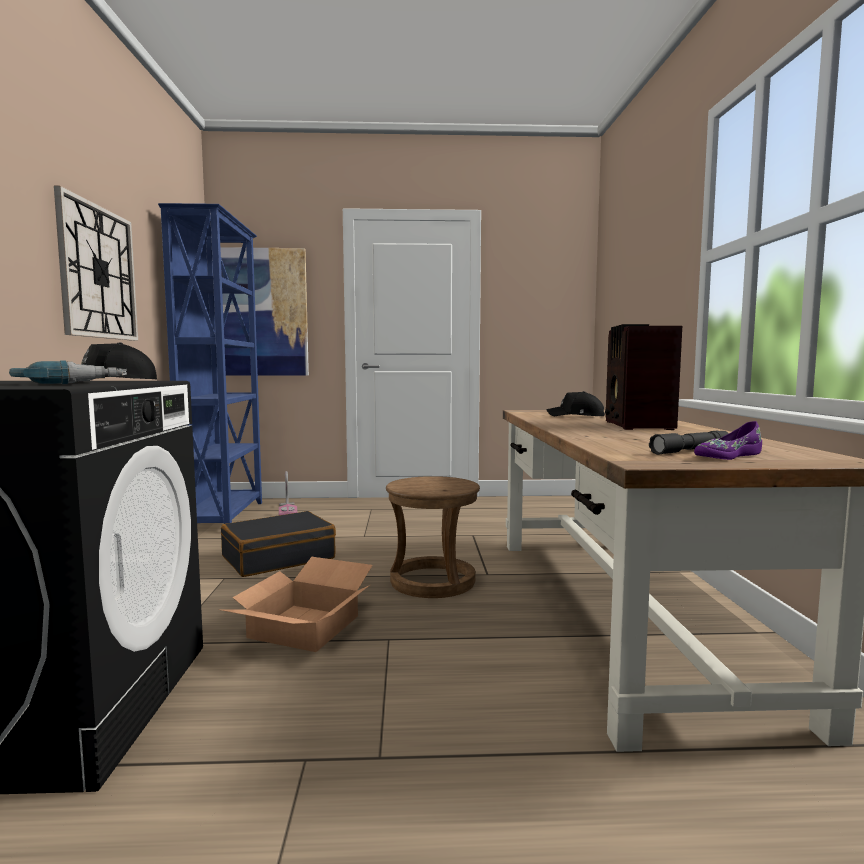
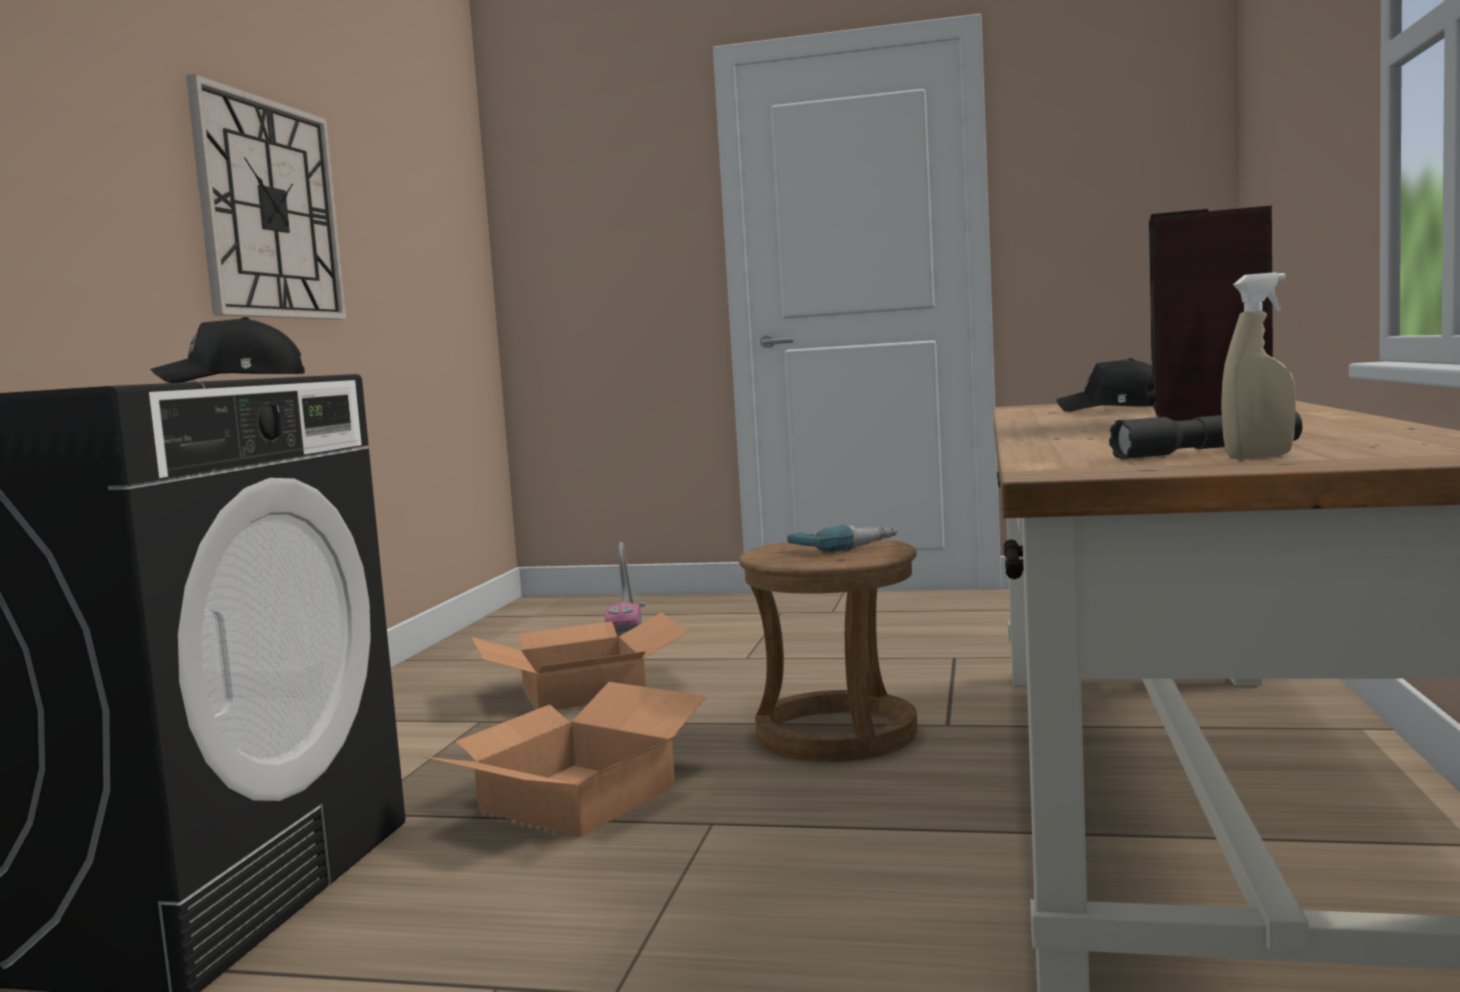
camera: 15 degrees right, 0 degrees up
power drill [9,361,125,384] -> power drill moved to [787,525,898,552]
blue bookcase [158,203,262,524] -> none
picture [220,247,309,376] -> none
black suitcase [221,511,336,577] -> cardboard box [471,612,689,709]
purple shoe [694,421,762,460] -> beige spray bottle [1221,272,1296,459]

